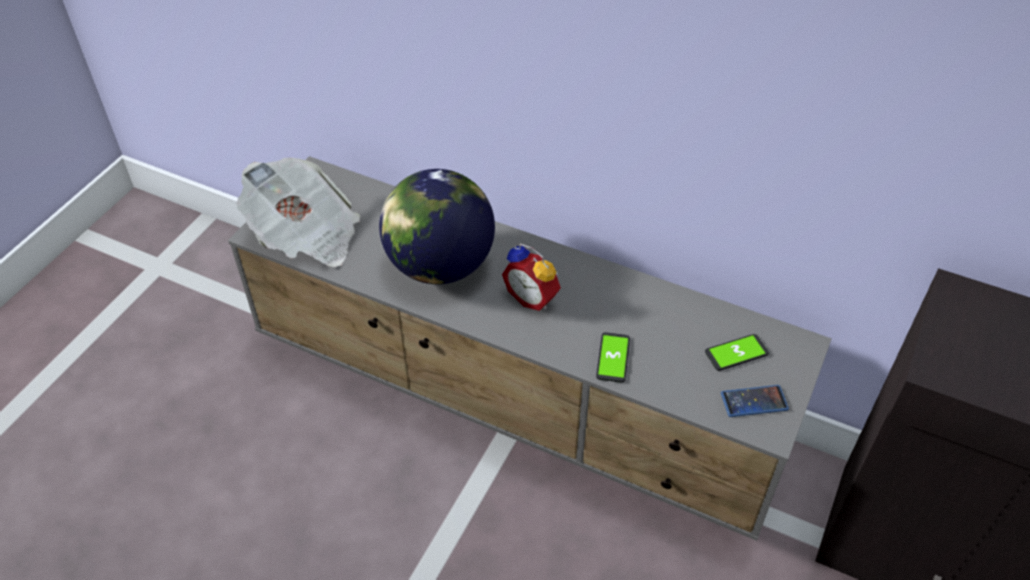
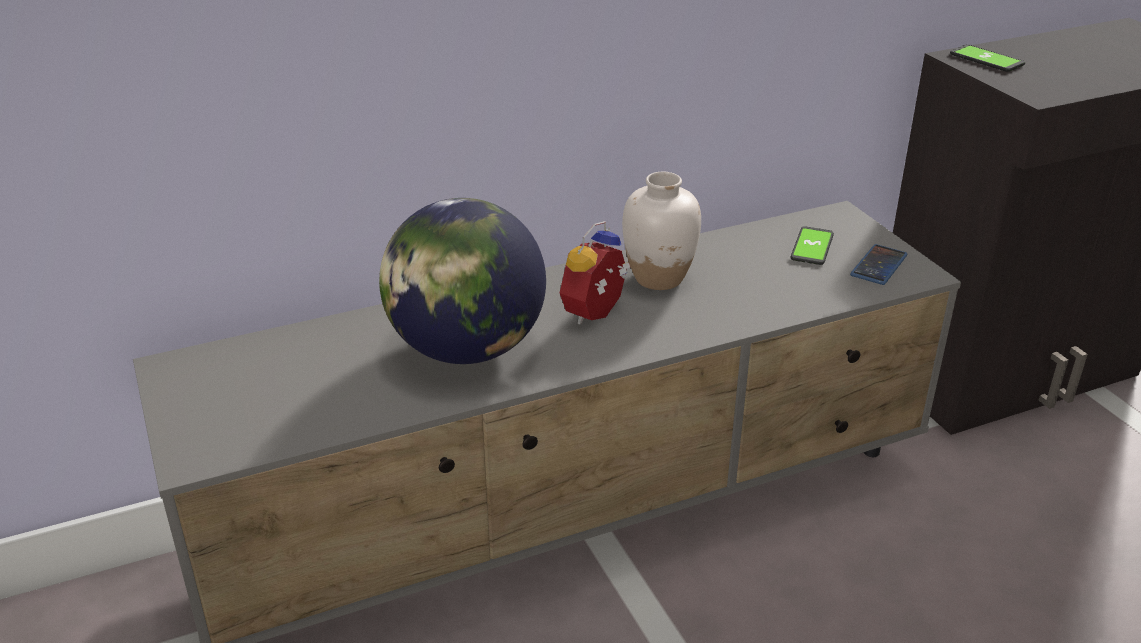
camera: 50 degrees left, 15 degrees down
newspaper [236,158,360,267] -> none
alarm clock [502,244,561,311] -> alarm clock turned 135 degrees clockwise [560,221,630,325]
phone [596,332,630,383] -> phone moved to [950,44,1025,72]
none -> white vase [622,172,701,290]

